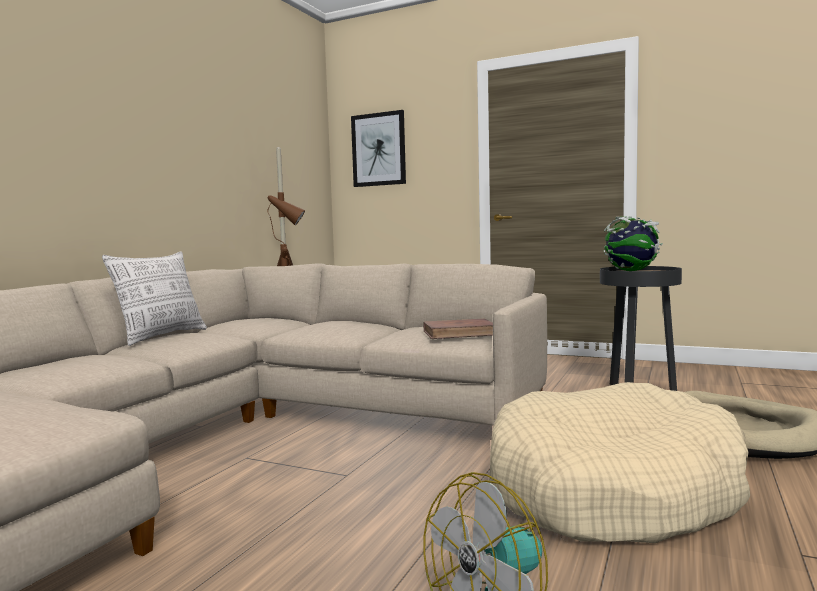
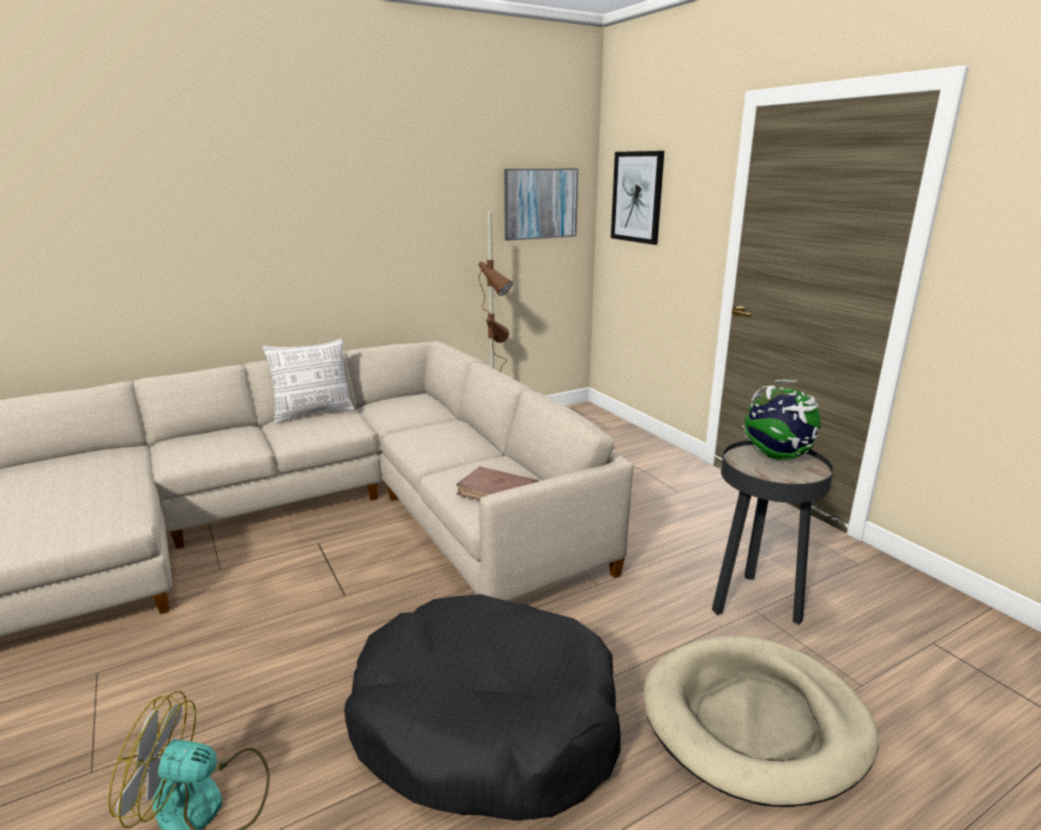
camera: 35 degrees right, 15 degrees up
beige dog bed [489,382,750,543] -> black dog bed [344,594,621,821]
none -> picture [504,169,578,241]

